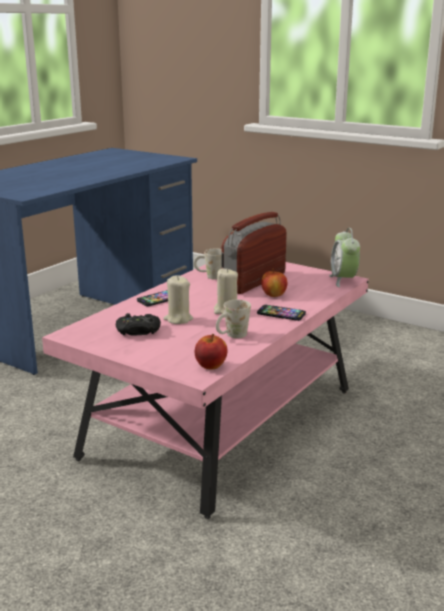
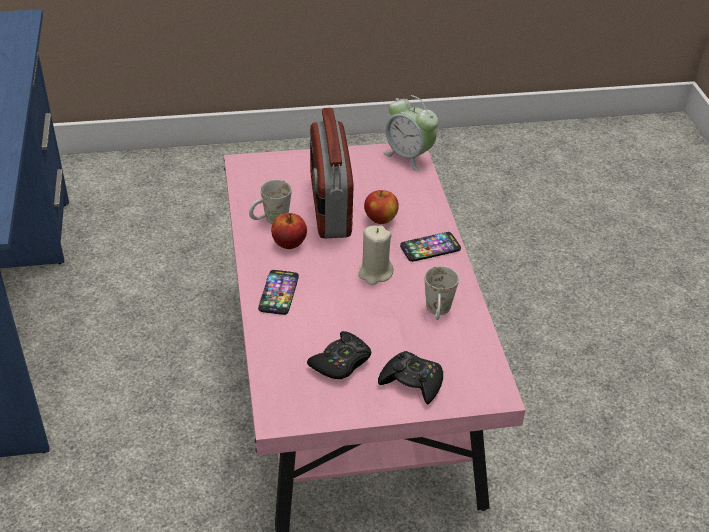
camera: 45 degrees left, 20 degrees up
beige candle [163,275,193,324] -> none
apple [195,334,227,370] -> apple moved to [271,213,307,249]
none -> black game controller [378,351,443,405]

